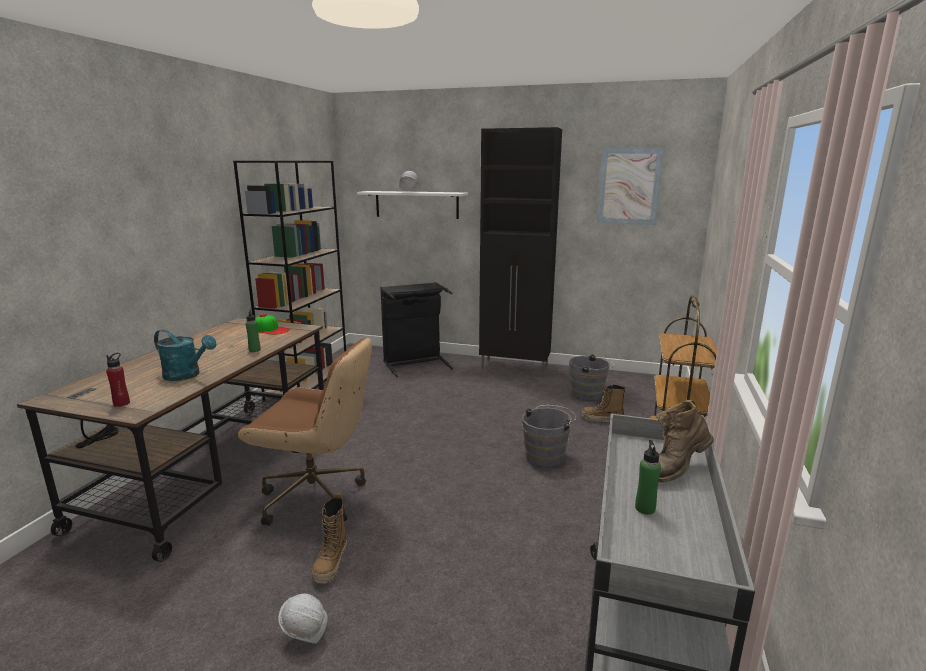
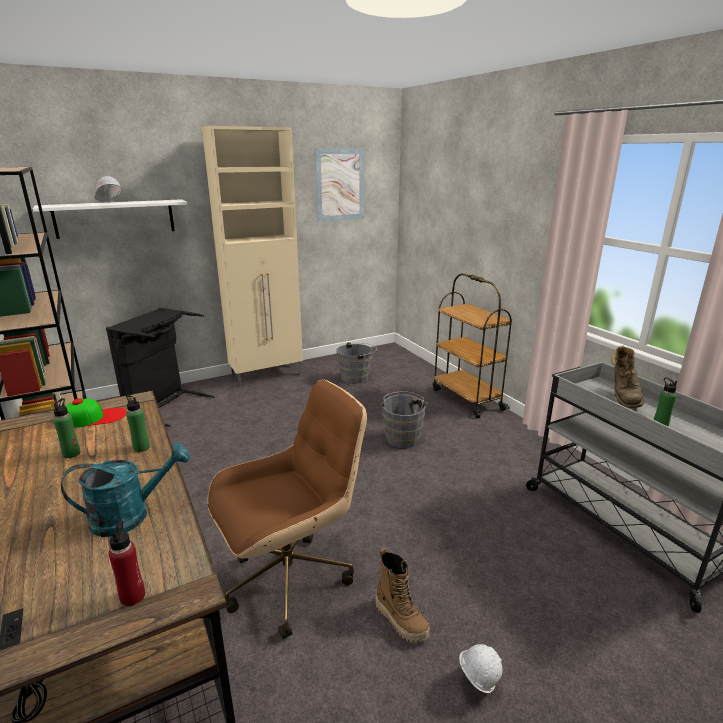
camera: 45 degrees left, 5 degrees up
black cabinet [479,127,562,375] -> beige cabinet [202,126,303,387]
boot [581,385,626,423] -> none
none -> green bottle [53,398,80,458]

